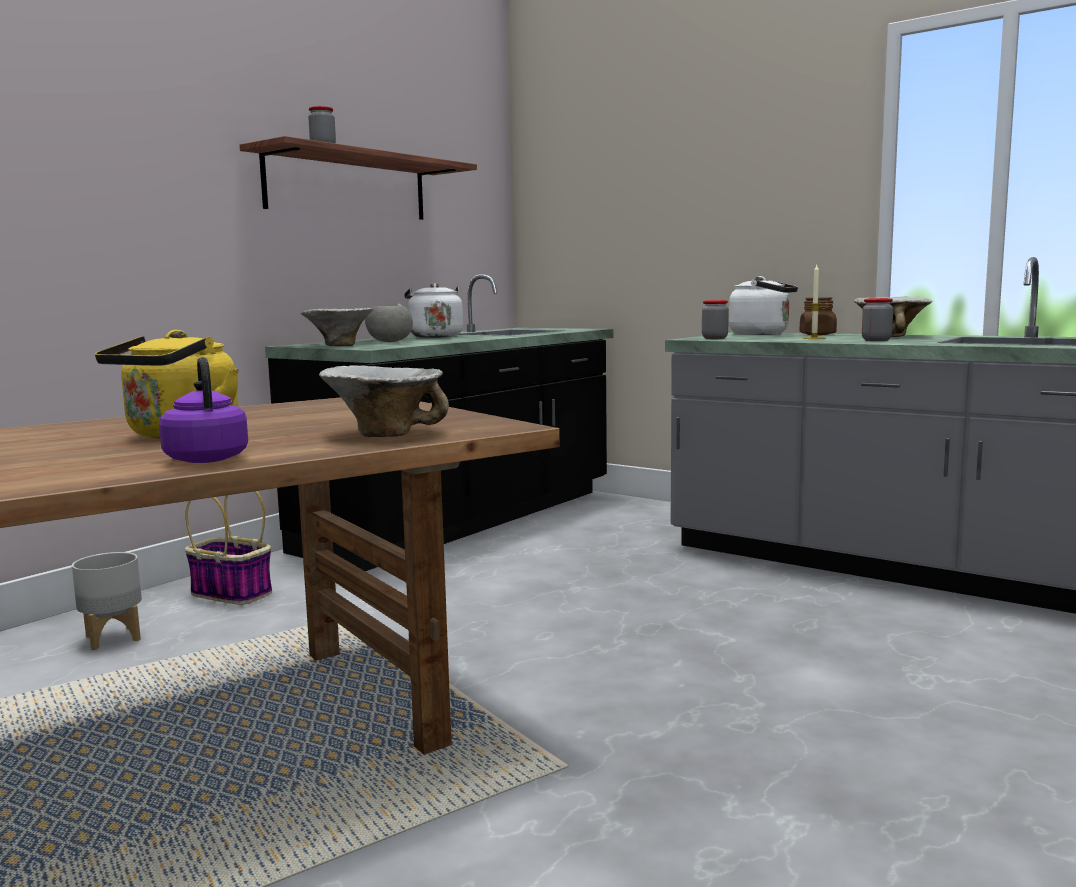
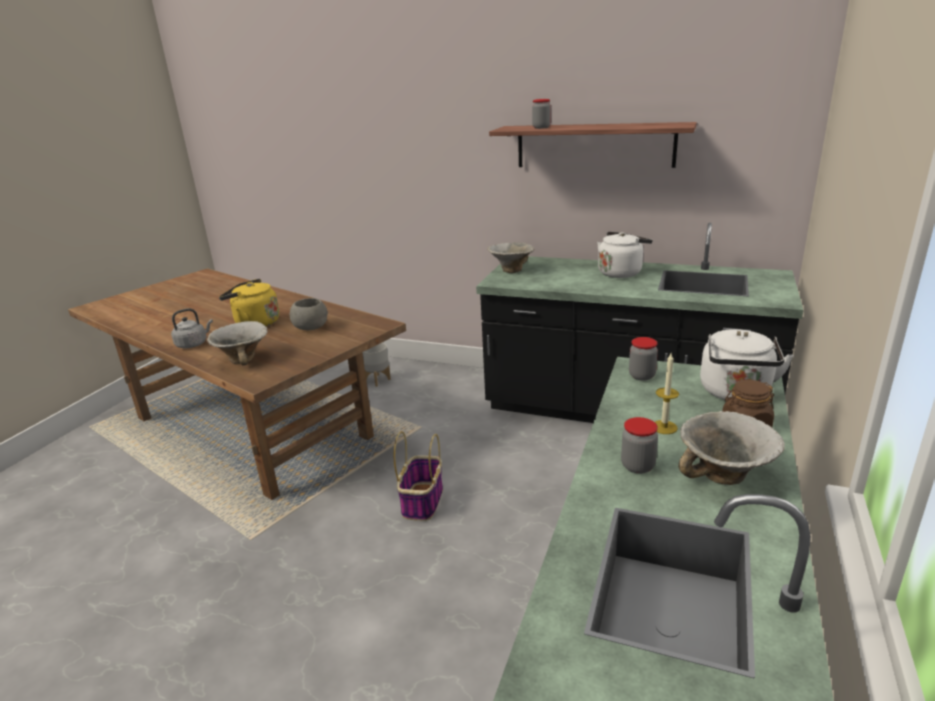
camera: 75 degrees right, 15 degrees up
purple kettle [159,357,248,463] -> grey kettle [171,308,213,348]
basket [185,491,272,605] -> basket moved to [394,431,443,521]
grey bowl [365,306,413,342] -> grey bowl moved to [290,298,328,330]

